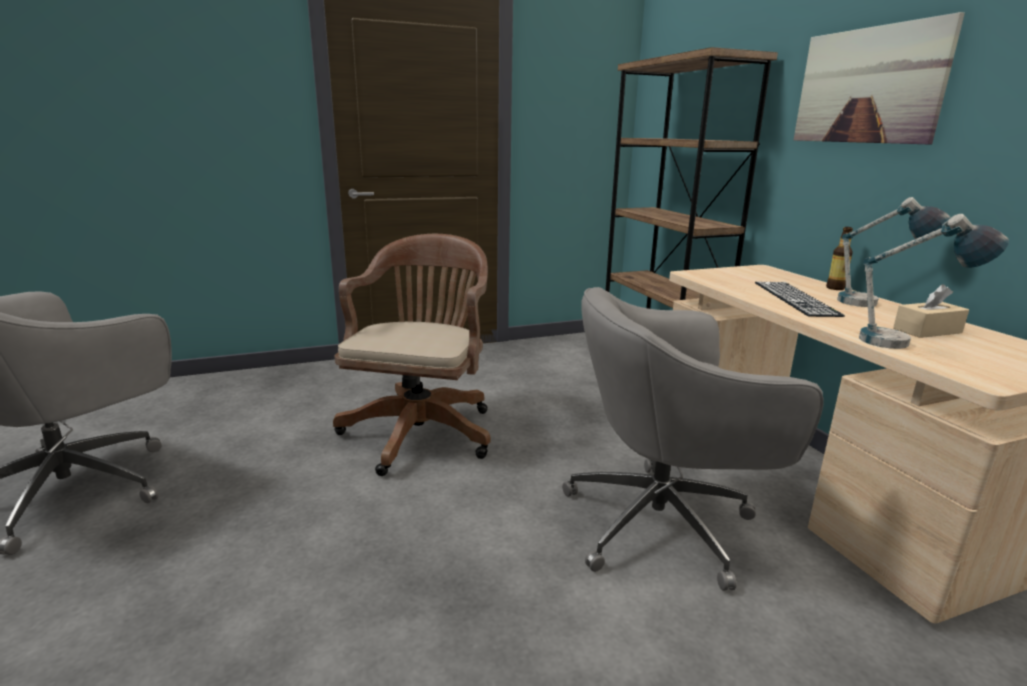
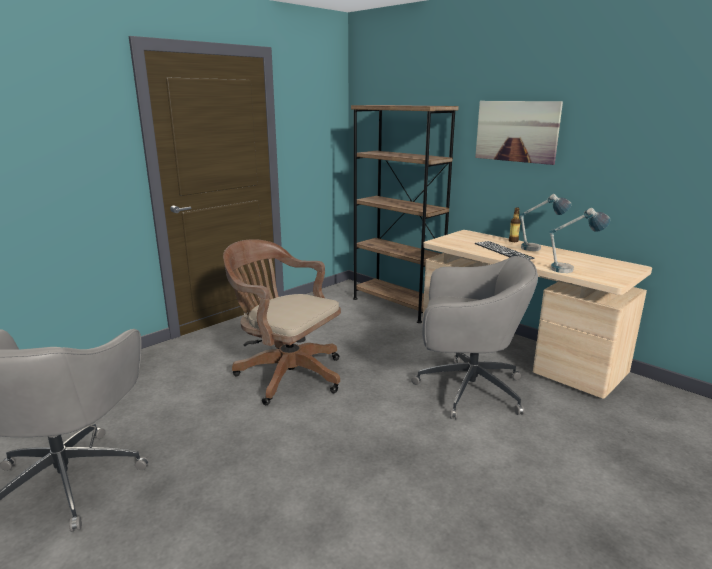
camera: 25 degrees left, 0 degrees up
brown office chair [333,234,491,476] -> brown office chair turned 45 degrees counterclockwise [223,239,341,405]
grey office chair [562,287,824,591] -> grey office chair turned 135 degrees counterclockwise [411,256,538,420]
beige tissue box [893,284,969,338] -> none

